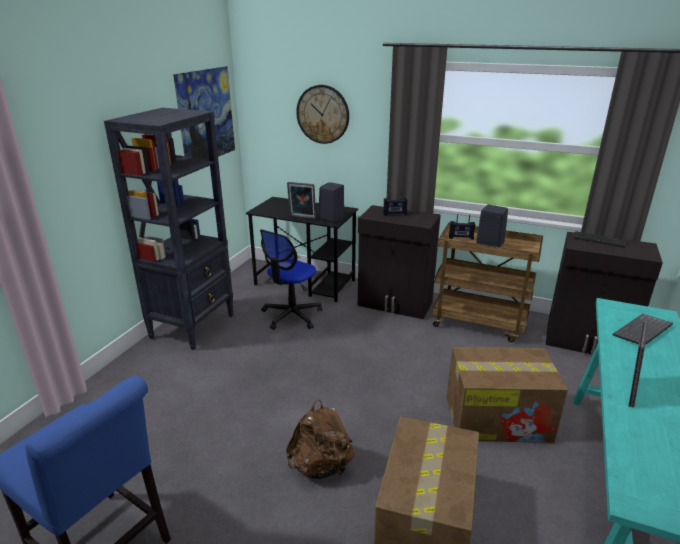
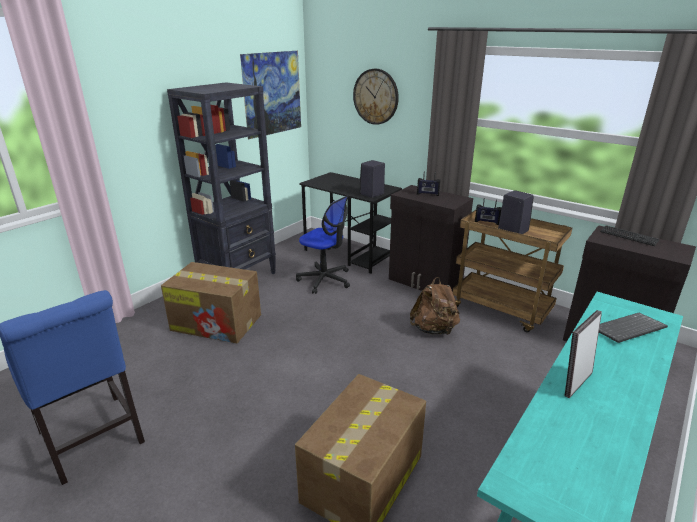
camera: 15 degrees right, 0 degrees up
office chair [260,229,322,330] -> office chair turned 105 degrees counterclockwise [296,195,350,294]
brown backpack [286,399,355,479] -> brown backpack moved to [410,277,460,335]
picture frame [287,182,316,219] -> none
cardboard box [447,347,568,443] -> cardboard box moved to [161,262,261,343]

